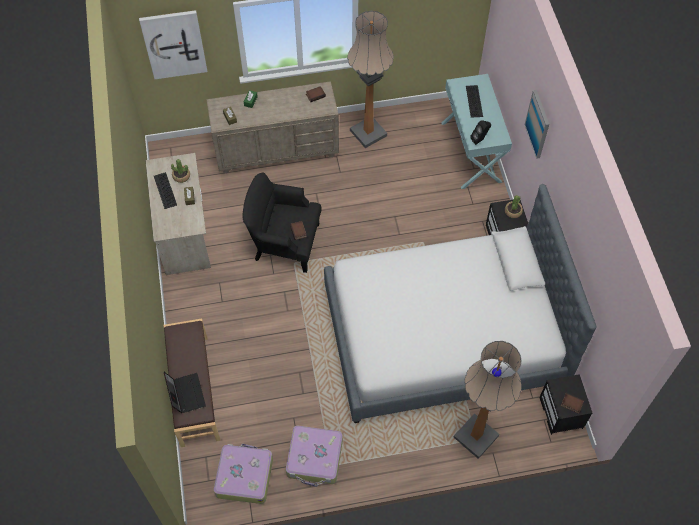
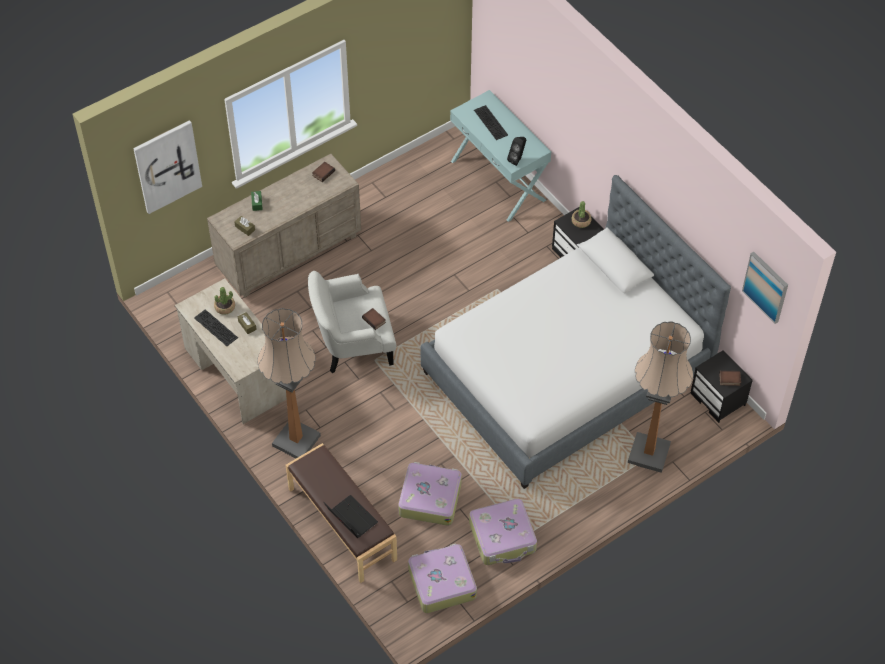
camera: 25 degrees left, 5 degrees down
black armchair [242,173,322,273] -> white armchair [308,271,396,374]
floor lamp [347,11,394,148] -> floor lamp moved to [257,308,321,458]
picture [525,90,549,159] -> picture moved to [742,252,788,324]
none -> suitcase [398,462,462,525]

